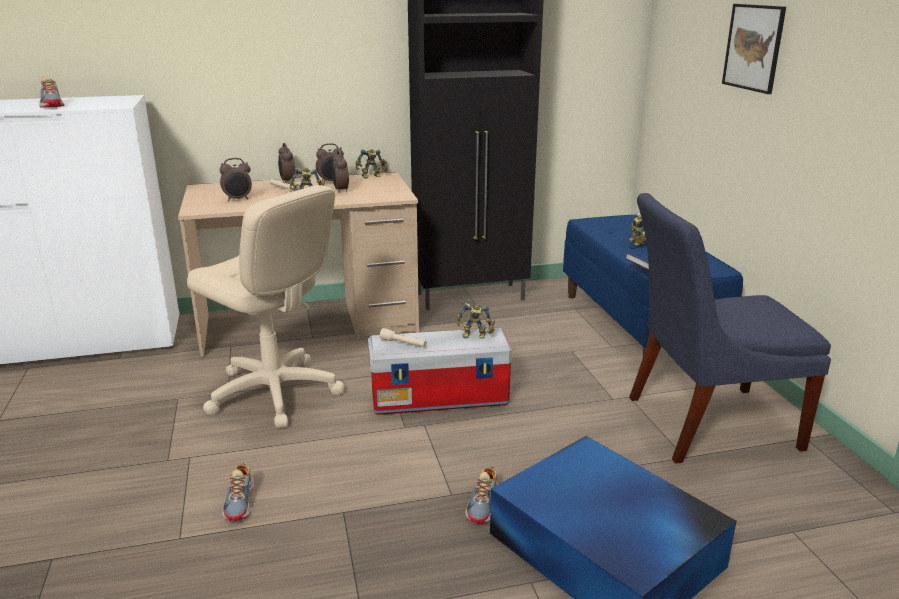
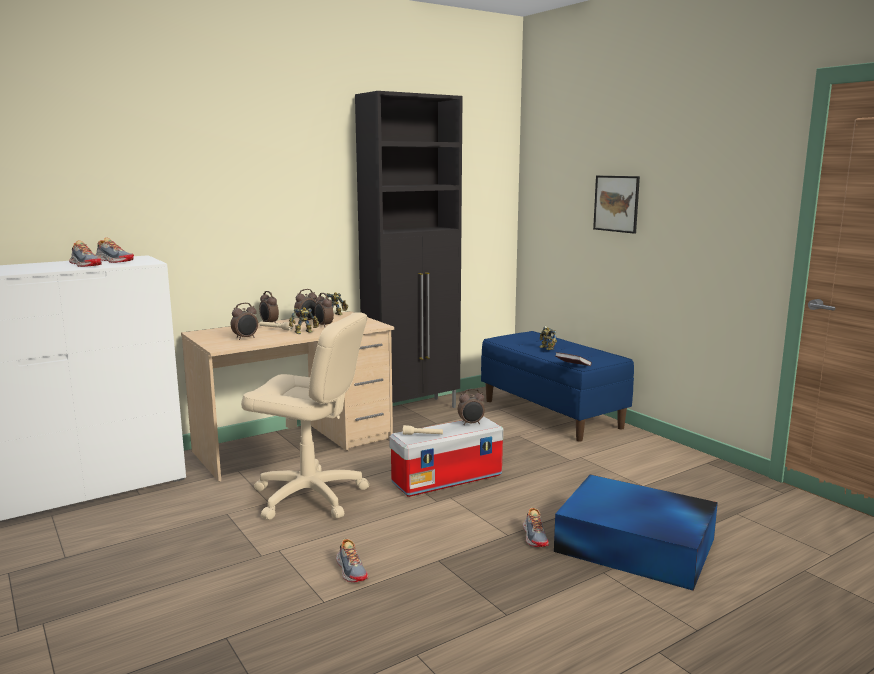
camera: 20 degrees left, 10 degrees down
toy robot [456,303,495,339] -> alarm clock [458,389,485,425]
blue chair [629,193,831,463] -> none
none -> shoe [95,237,134,263]

